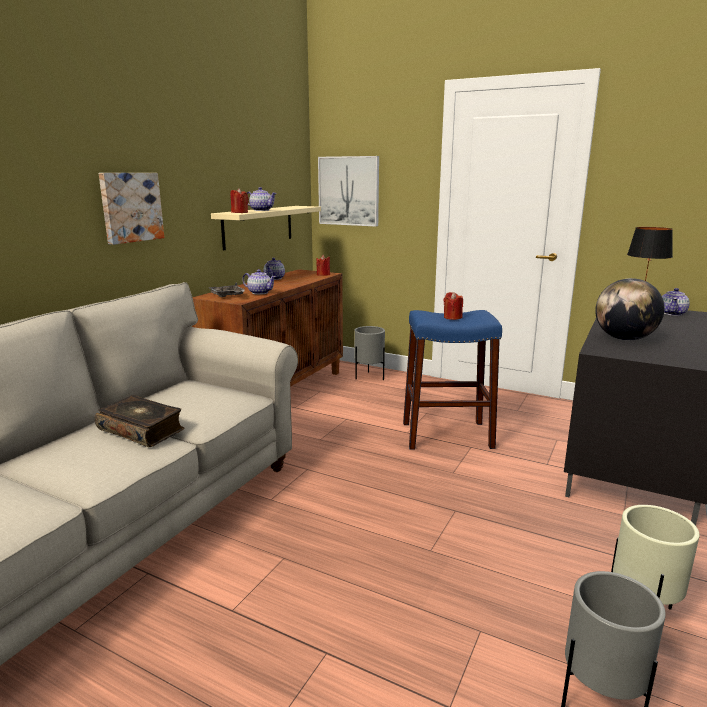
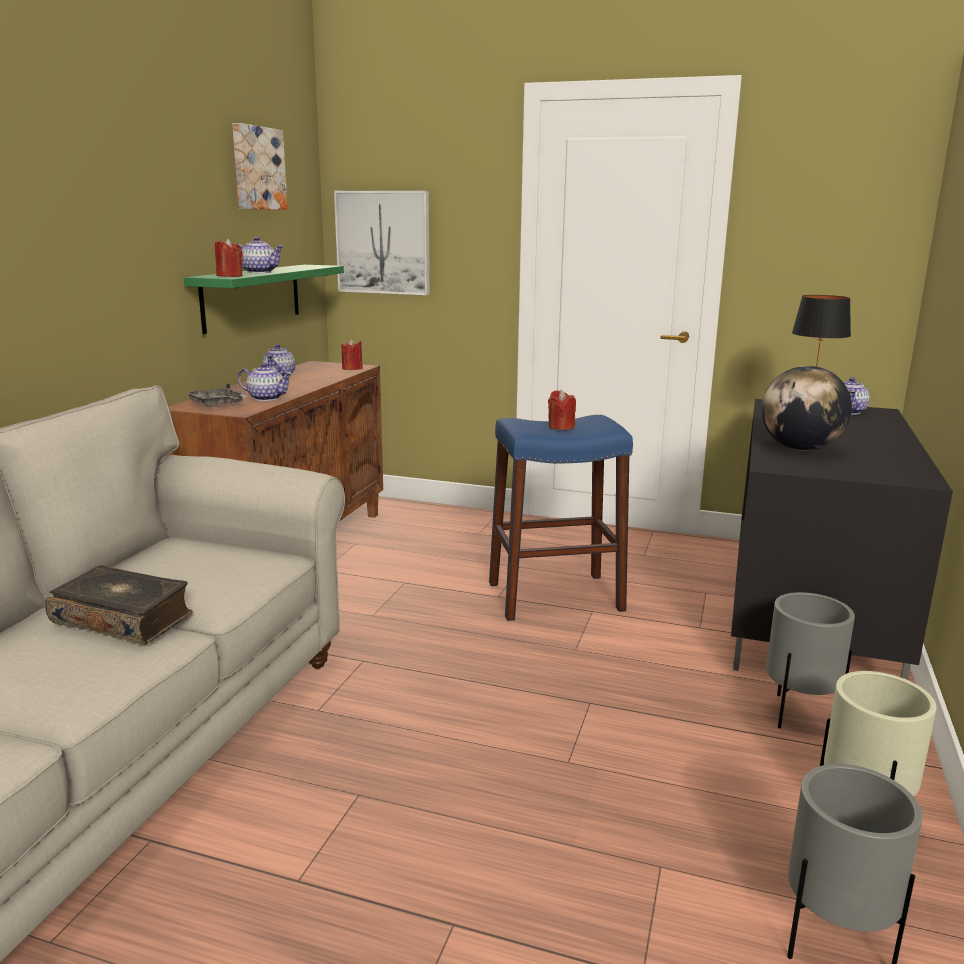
camera: 10 degrees left, 0 degrees up
picture [99,173,164,245] -> picture moved to [232,123,288,210]
beige shelf [211,206,321,250] -> green shelf [184,265,344,334]
grey planter [354,326,385,380] -> grey planter moved to [766,592,855,728]

